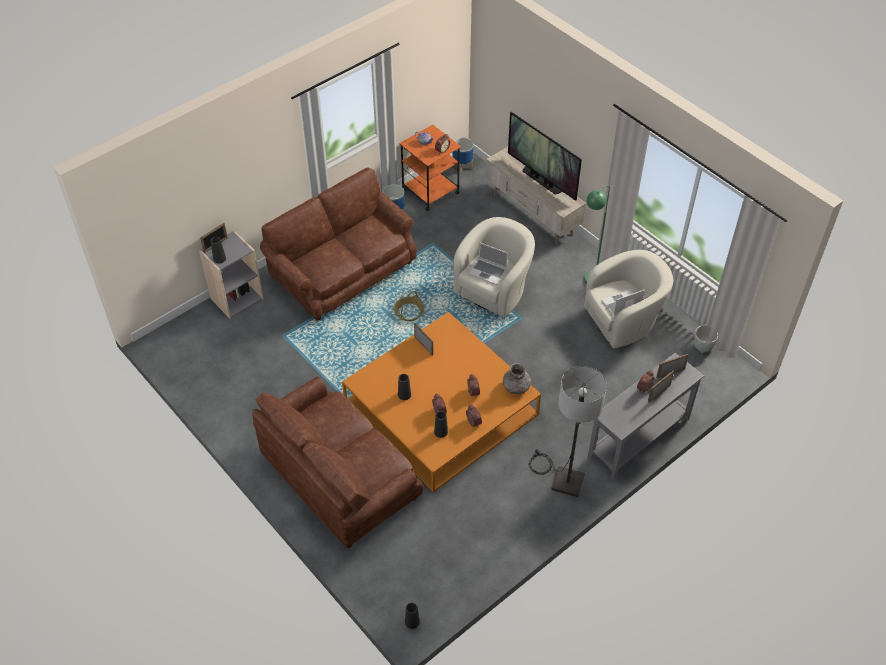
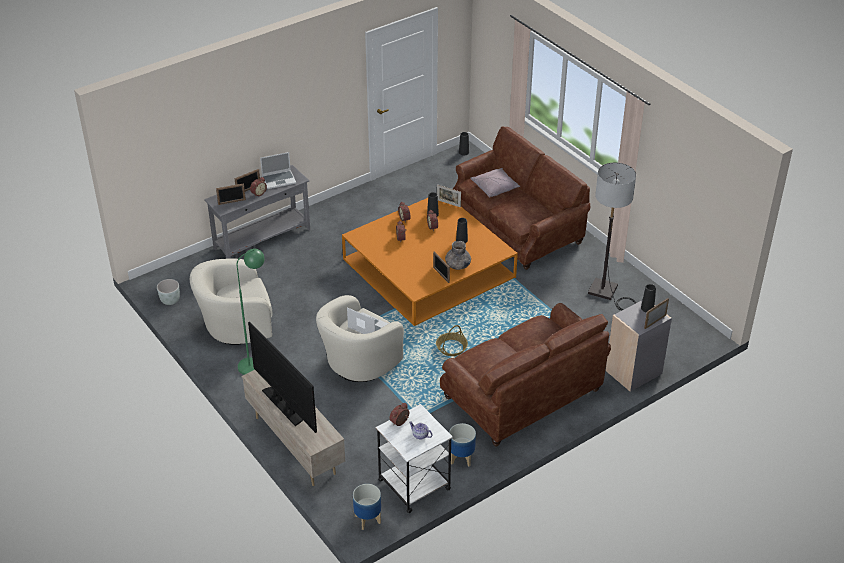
camera: 175 degrees left, 10 degrees down
orange cart [399,125,461,211] -> white cart [376,404,453,513]
grey vase [503,363,531,394] -> grey vase moved to [445,241,471,270]
floor lamp [529,366,607,497] -> floor lamp moved to [588,162,636,311]
laptop [602,289,645,317] -> laptop moved to [260,152,296,189]
none -> picture frame [437,185,461,207]
none -> purple pillow [470,168,520,197]

